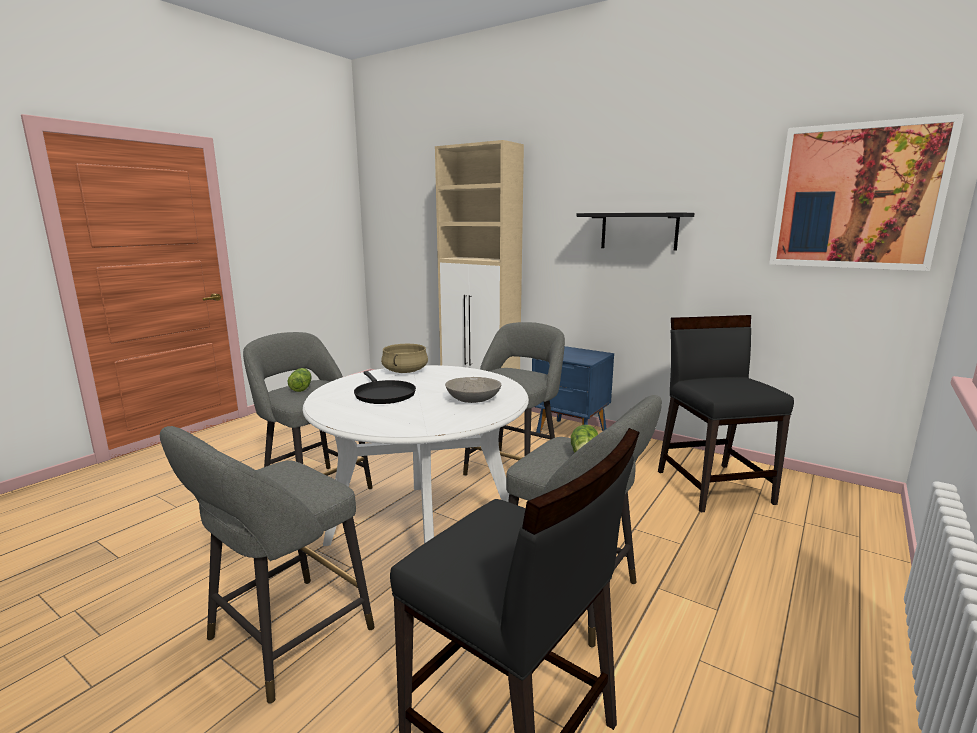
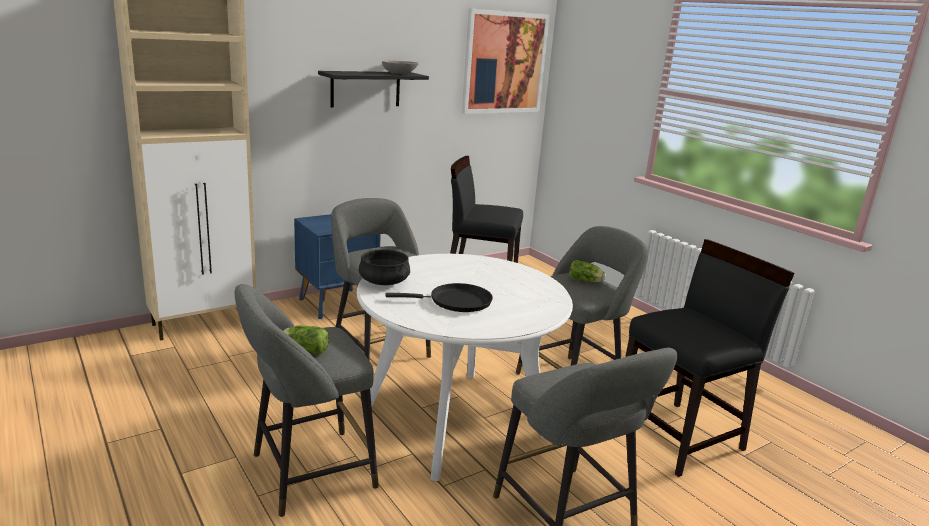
camera: 70 degrees left, 5 degrees up
beige cooking pot [381,344,428,373] -> black cooking pot [359,249,410,285]
grey bowl [445,377,501,403] -> grey bowl moved to [382,61,419,74]

